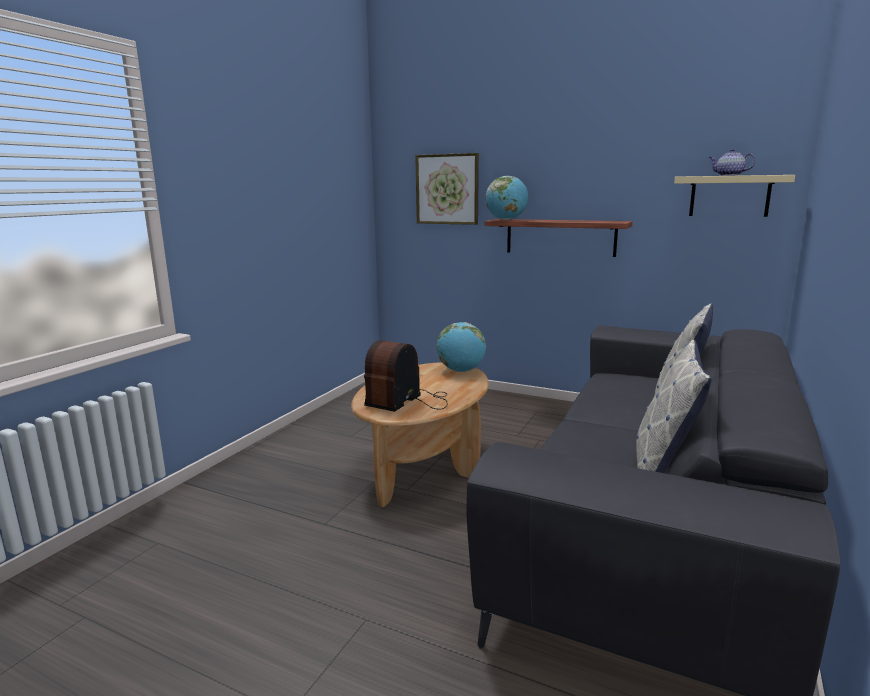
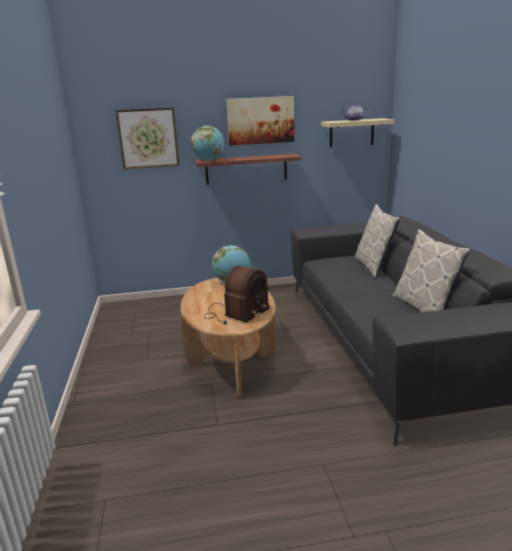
camera: 35 degrees left, 5 degrees up
radio [364,340,447,412] -> radio turned 135 degrees counterclockwise [204,266,270,324]
none -> picture [226,96,294,146]

